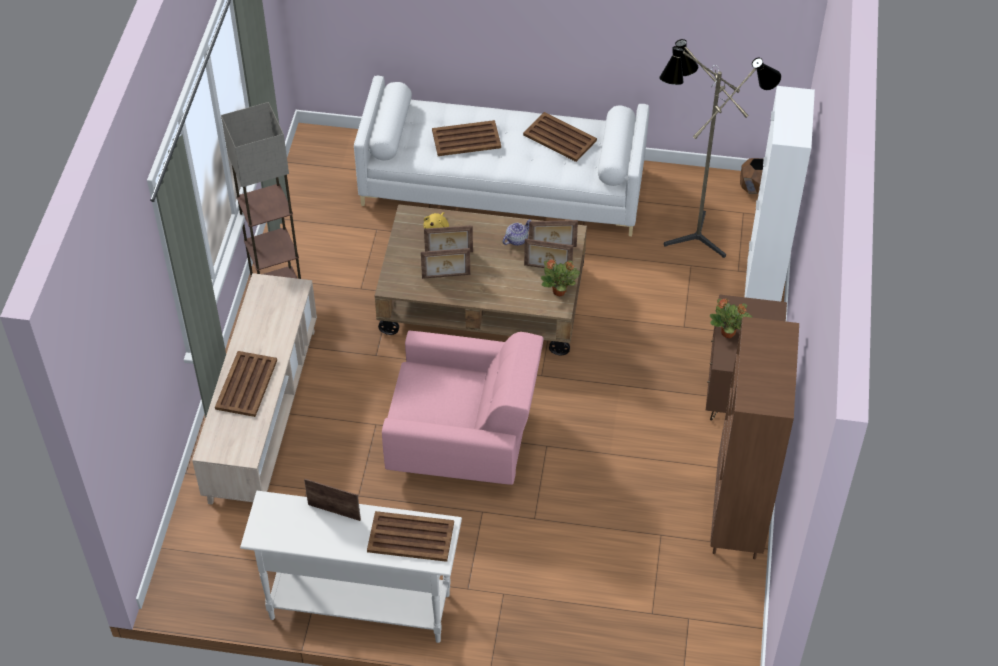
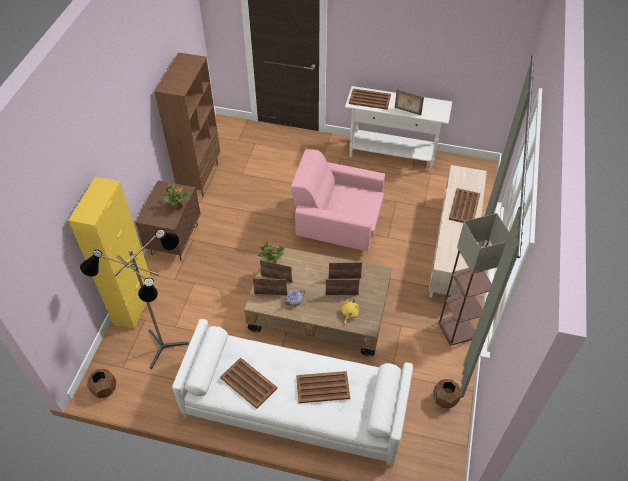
camera: 175 degrees left, 0 degrees up
white cabinet [745,86,815,302] -> yellow cabinet [68,177,151,329]
none -> brown planter [433,379,461,409]

